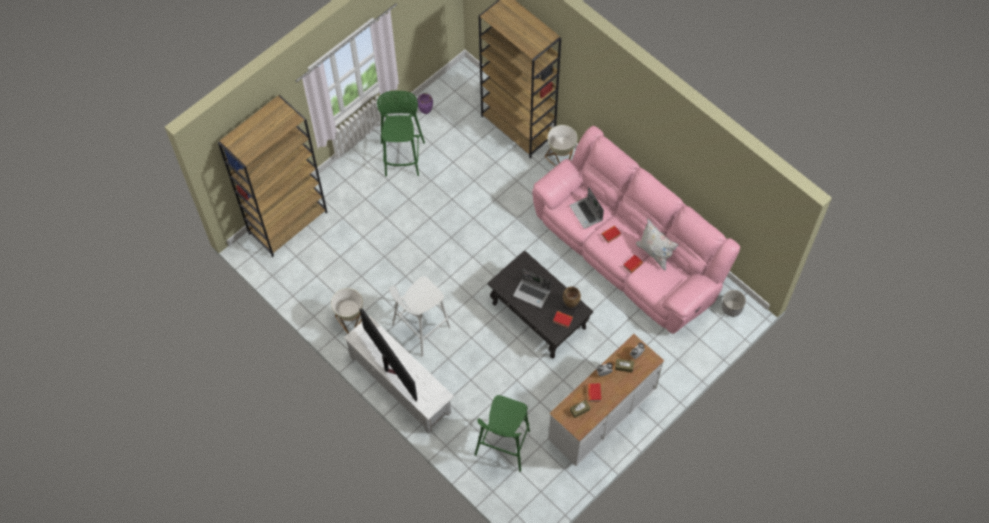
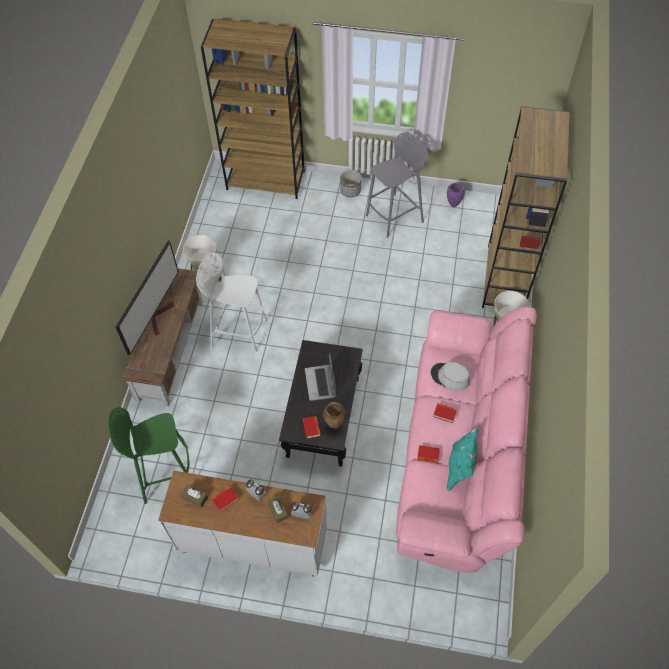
camera: 55 degrees right, 5 degrees down
white tv stand [344,315,454,434] -> brown tv stand [123,268,203,406]
green stool [377,91,425,176] -> grey stool [366,132,428,238]
laptop [570,187,604,229] -> grey hat [431,362,470,391]
white pillow [636,219,679,271] -> turquoise pillow [447,426,478,491]
planter [722,290,746,317] -> planter moved to [340,170,362,197]

